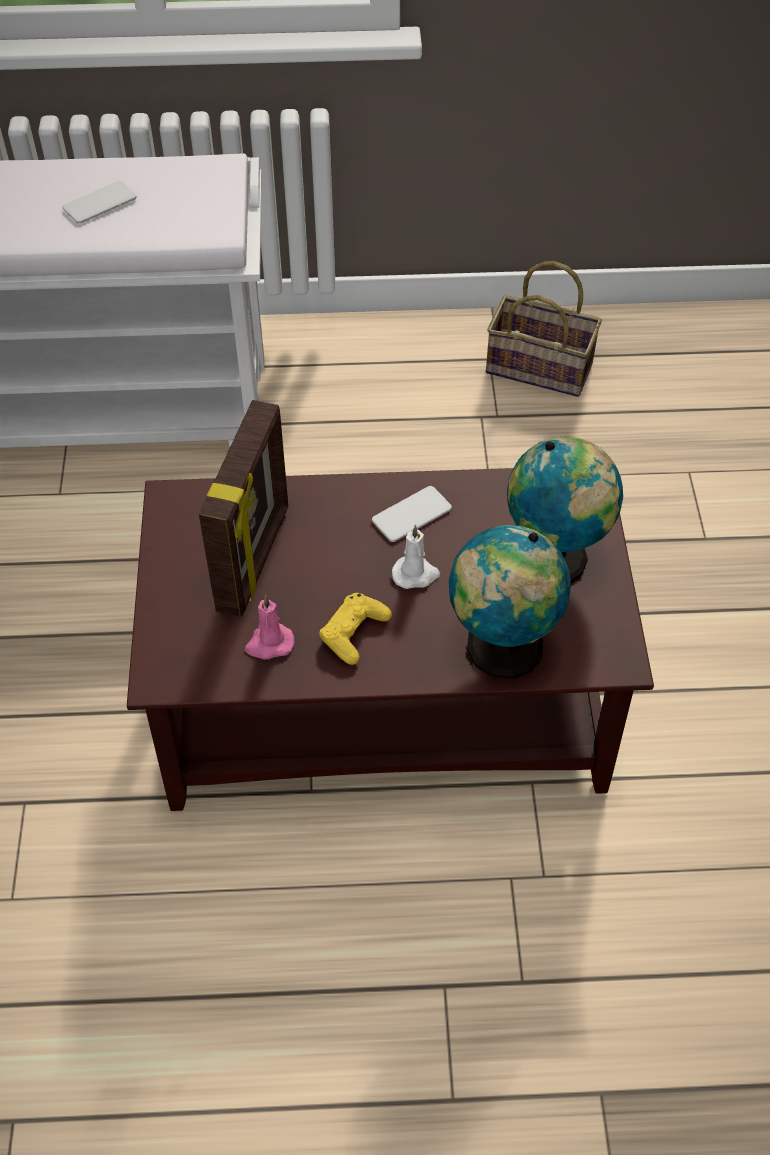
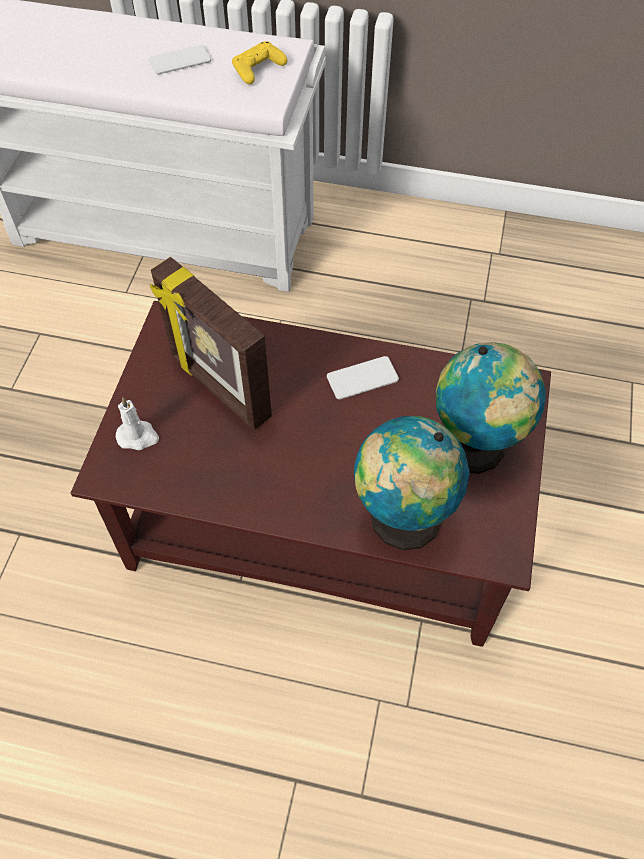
camera: 15 degrees right, 5 degrees up
picture frame [199,400,288,617] -> picture frame turned 105 degrees clockwise [150,257,272,430]
pink candle [245,595,295,659] -> none
yellow game controller [319,593,392,665] -> yellow game controller moved to [232,41,287,84]
white candle [392,525,440,589] -> white candle moved to [116,397,159,450]
basket [486,261,602,397] -> none

